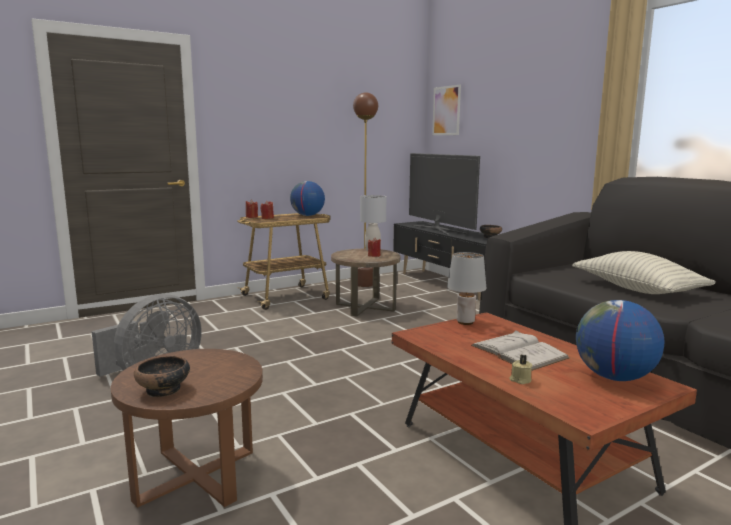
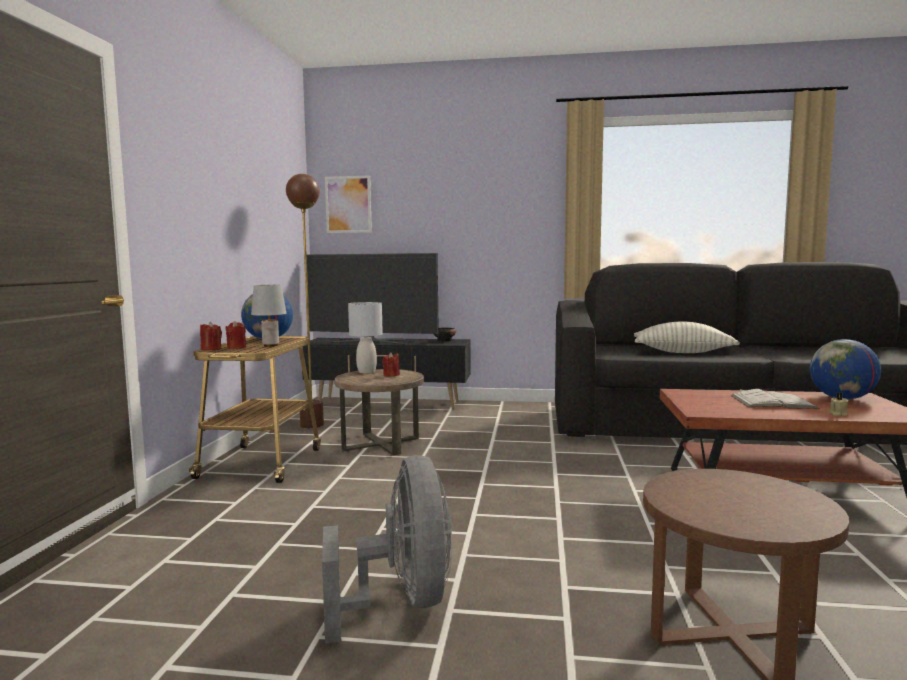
camera: 50 degrees left, 5 degrees down
bowl [134,356,190,397] -> none
grey table lamp [447,252,486,325] -> grey table lamp moved to [251,285,286,347]

